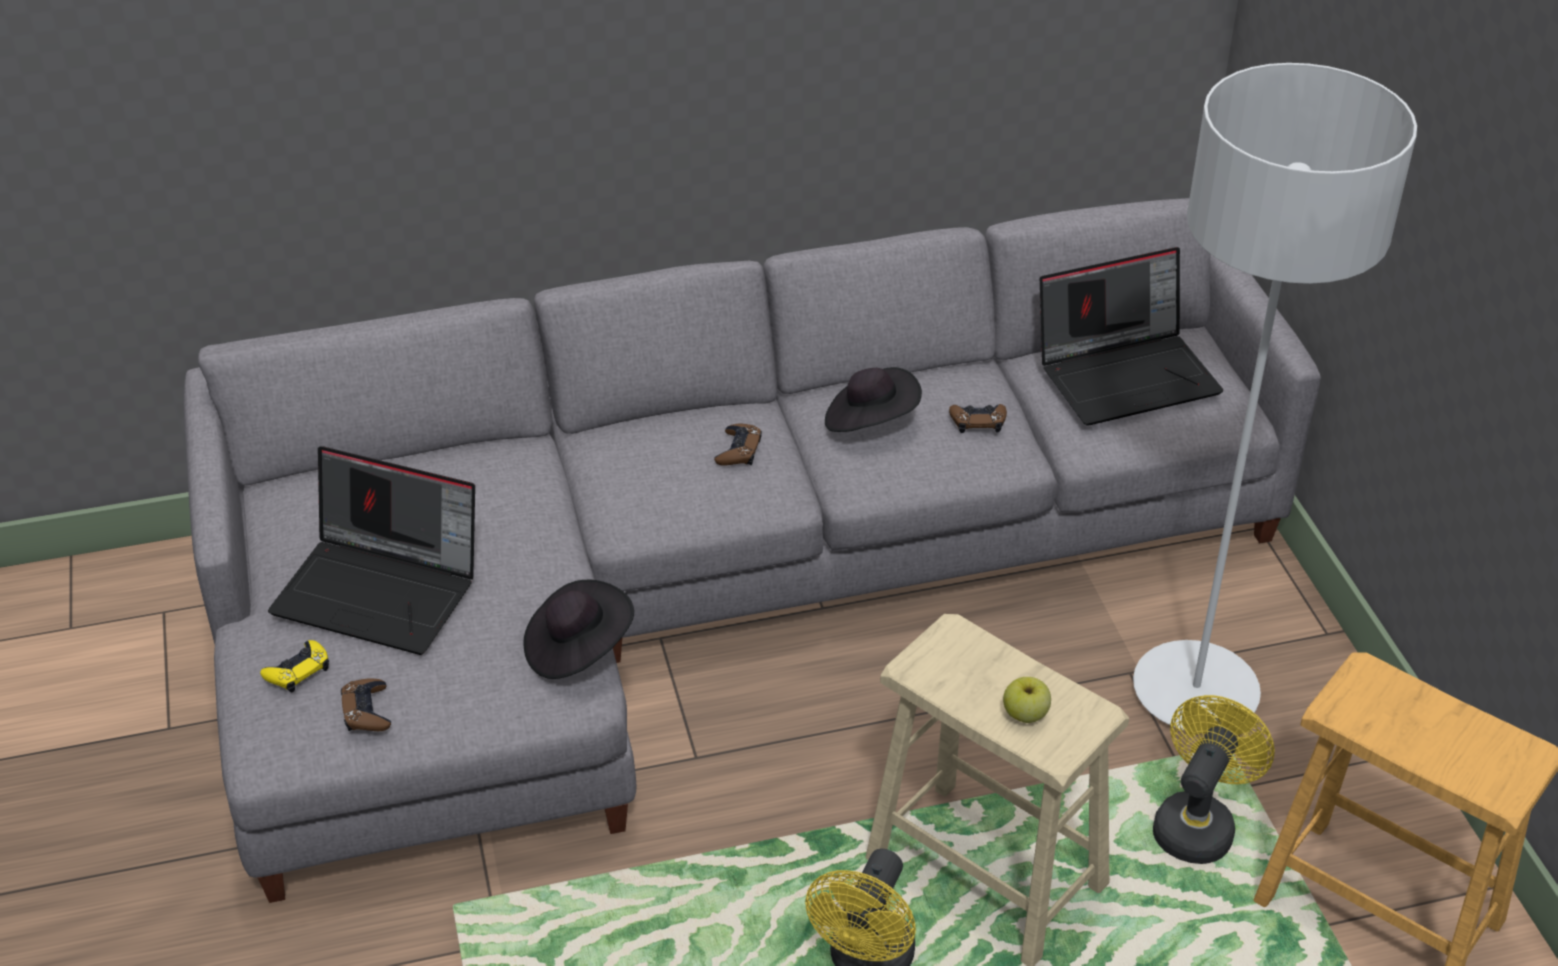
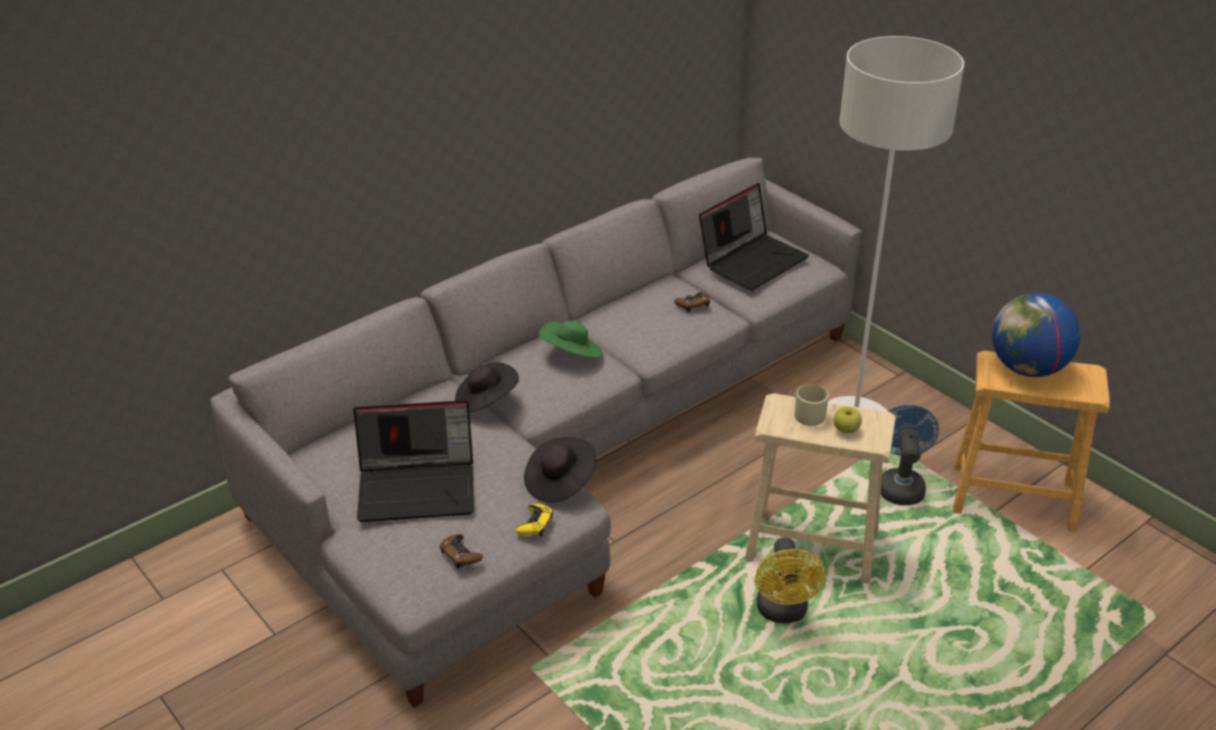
camera: 25 degrees left, 5 degrees down
yellow game controller [260,640,329,692] -> yellow game controller moved to [515,504,553,536]
brown game controller [714,424,762,466] -> green hat [539,321,604,358]
black hat [825,367,922,432] -> black hat moved to [455,362,519,413]
yellow fan [1153,695,1275,864] -> blue fan [881,405,939,505]
none -> beige mug [794,384,829,426]
none -> globe [992,293,1080,377]

